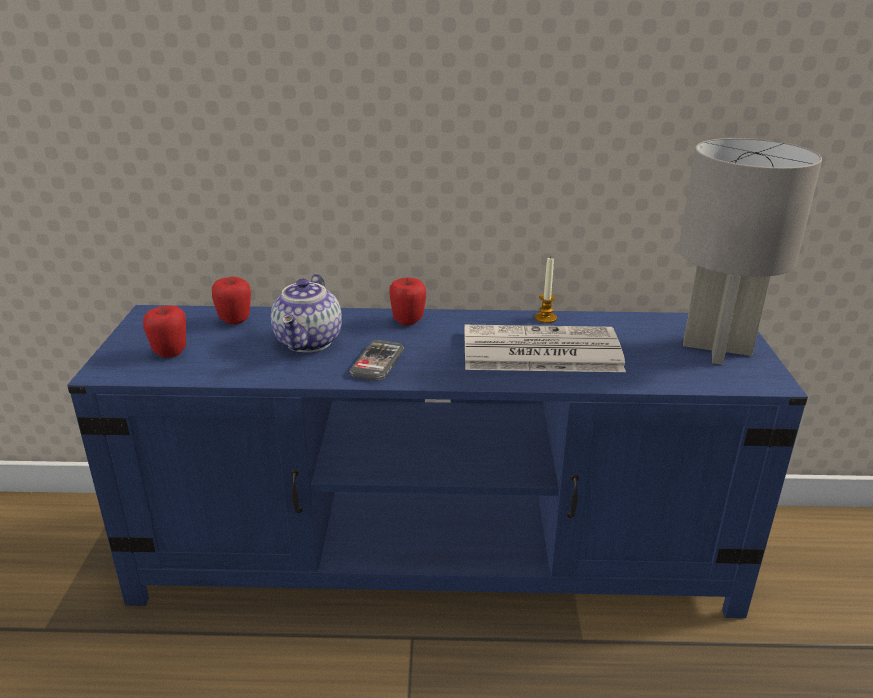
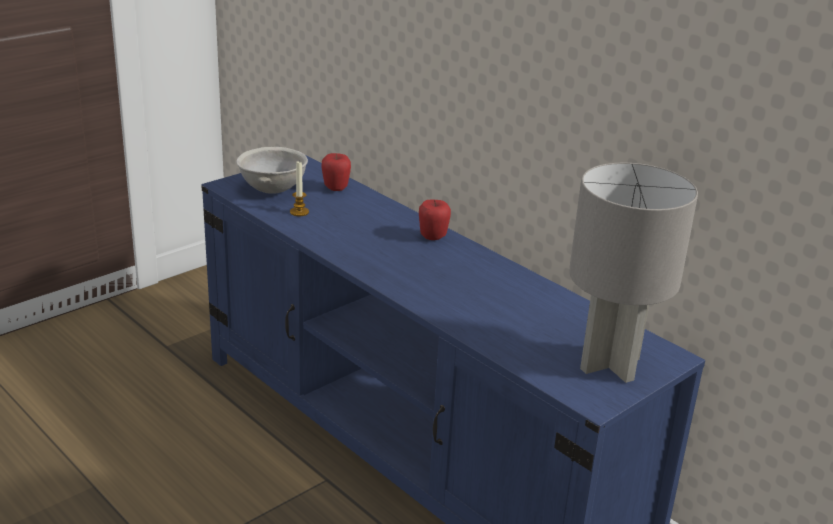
camera: 45 degrees right, 0 degrees up
apple [143,305,186,358] -> grey bowl [236,147,308,194]
teapot [271,274,342,353] -> none
phone [349,340,404,381] -> none
newspaper [464,325,626,372] -> none
candle [535,256,557,323] -> candle moved to [290,161,309,217]

